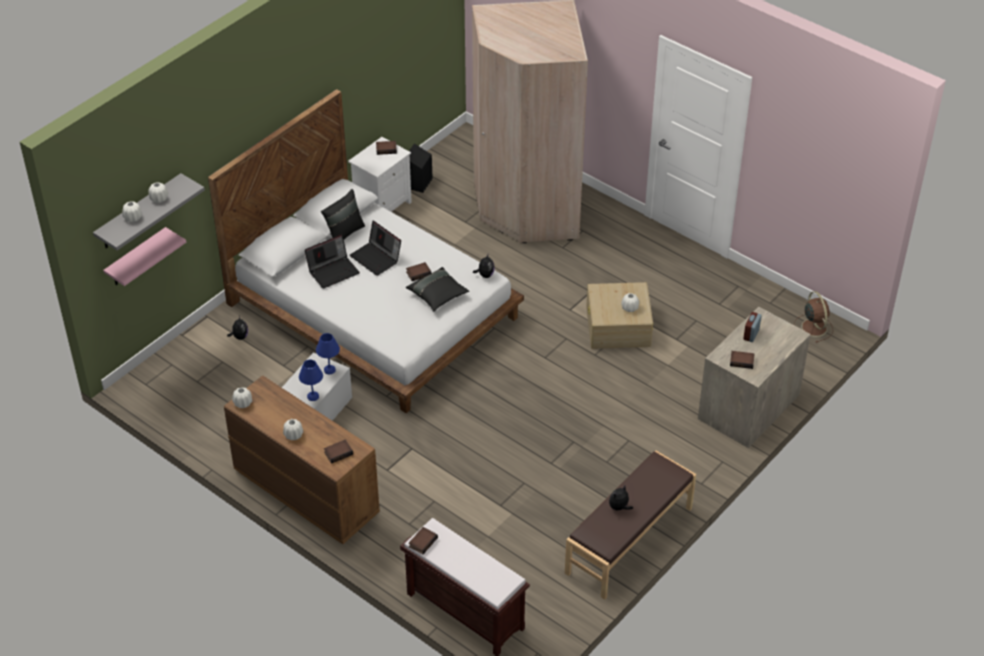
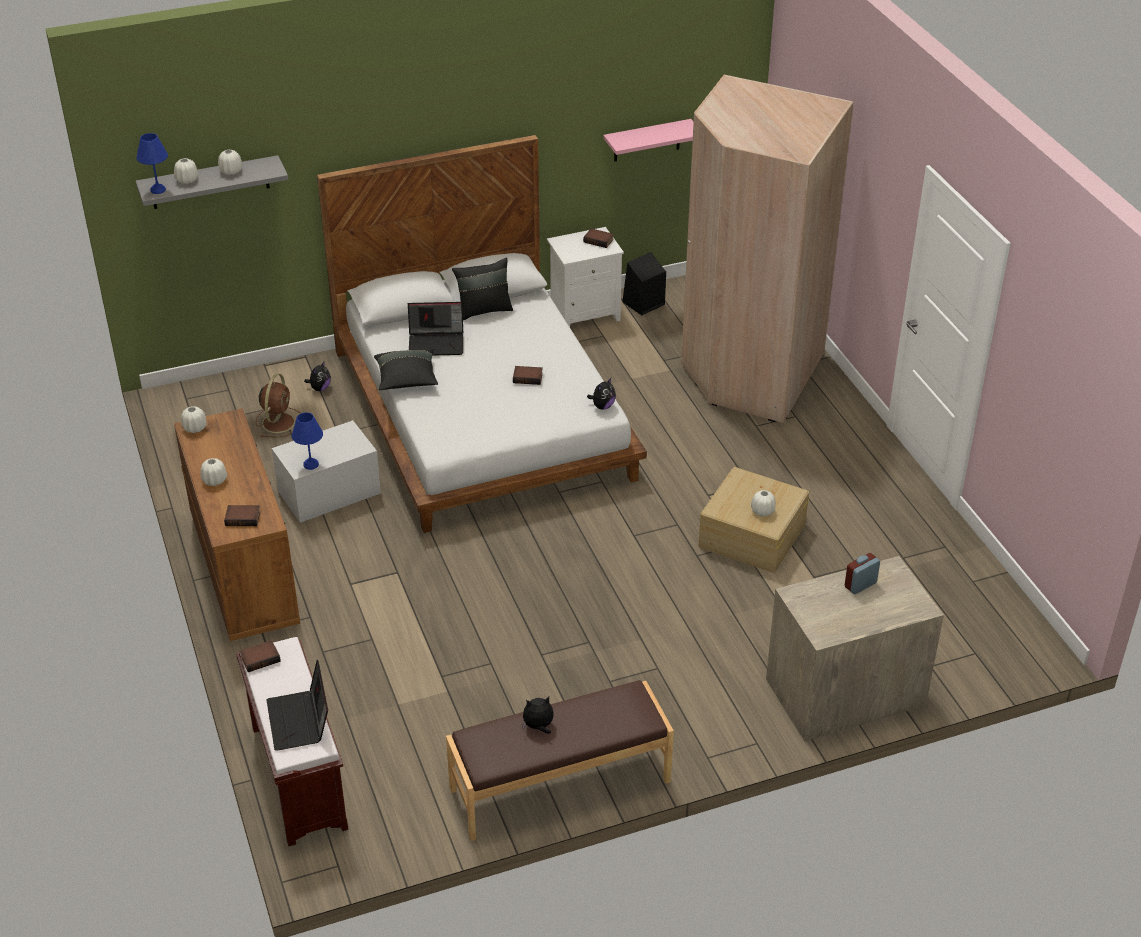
camera: 30 degrees right, 5 degrees down
pink shelf [103,227,186,286] -> pink shelf moved to [603,119,694,162]
blue table lamp [316,333,340,374] -> blue table lamp moved to [137,133,168,194]
laptop [350,221,401,276] -> laptop moved to [266,660,328,751]
black pillow [406,267,469,311] -> black pillow moved to [374,349,438,390]
book [730,351,754,369] -> none
brown fan [794,291,833,343] -> brown fan moved to [256,374,301,437]

